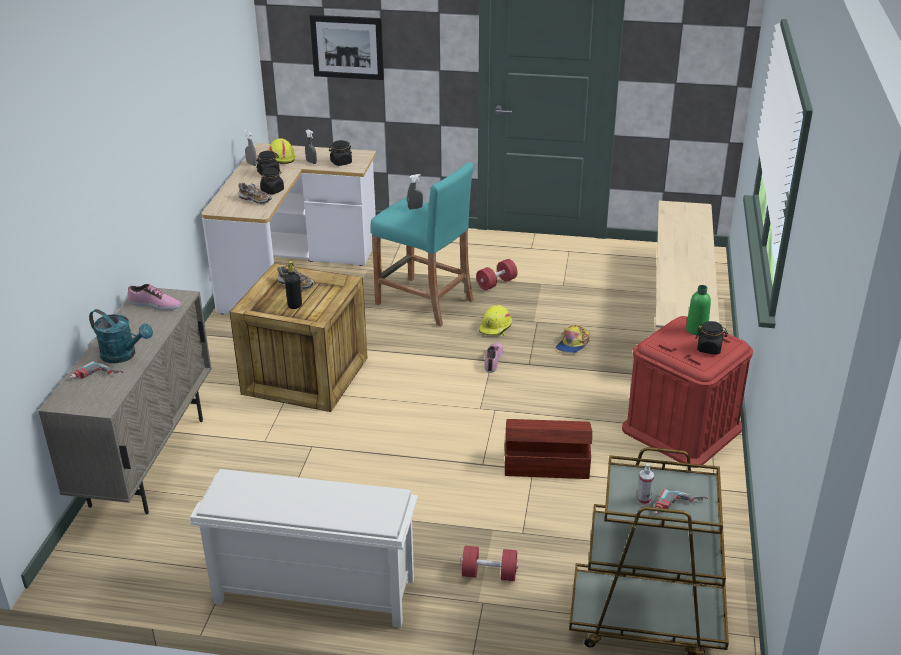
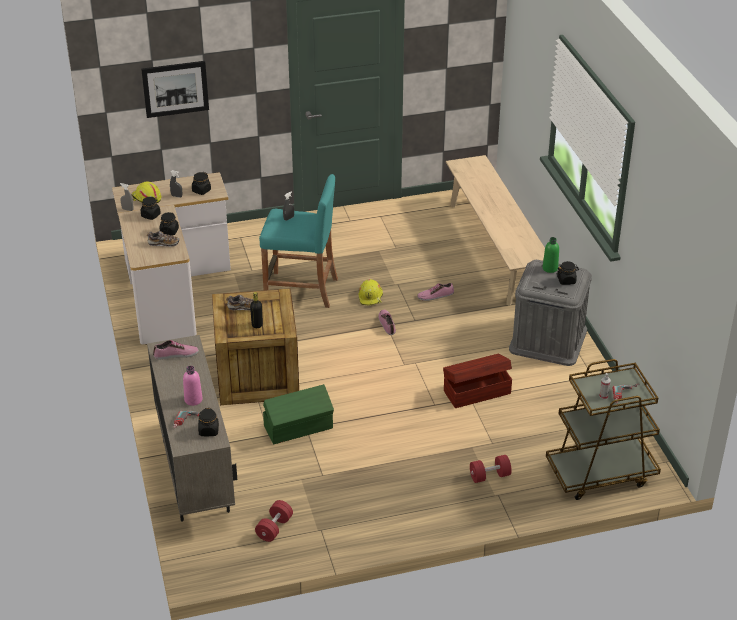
camera: 25 degrees left, 5 degrees up
turquoise watering can [89,309,153,363] -> pink bottle [183,366,203,406]
white shoe rack [190,469,418,628] -> none
red dumbbell [476,259,518,290] -> red dumbbell moved to [255,500,293,542]
cap [556,324,590,353] -> shoe [417,283,454,301]
red storage box [622,316,753,468] -> grey storage box [509,260,592,366]
none -> black jar [198,408,219,436]
none -> green storage box [263,384,334,444]

